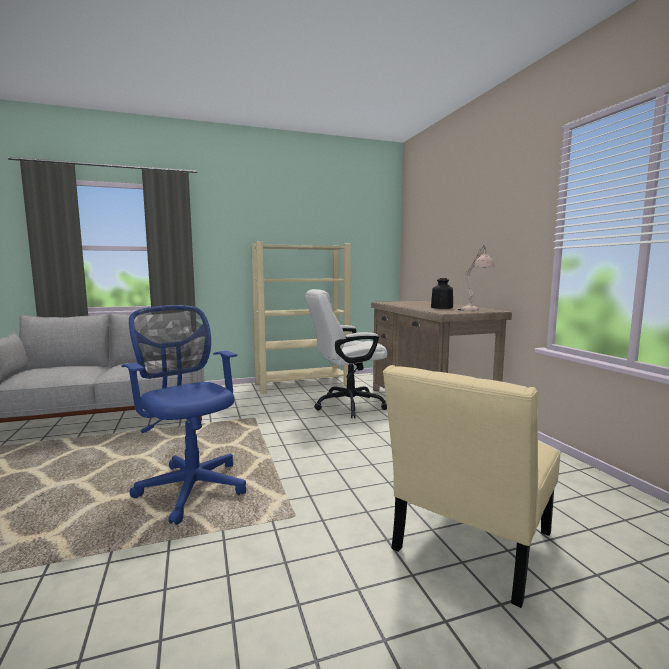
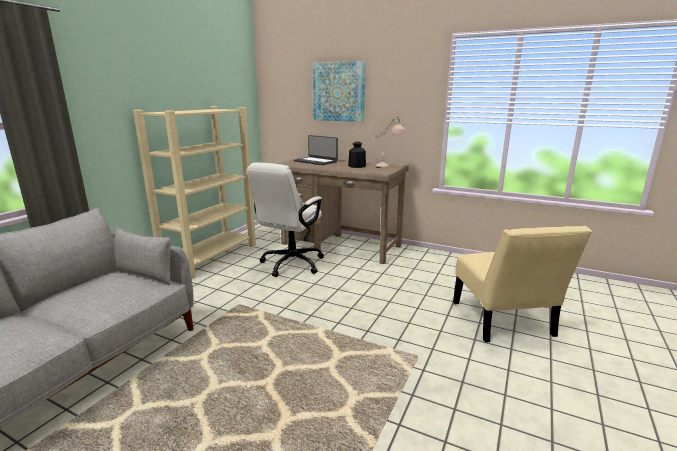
camera: 45 degrees left, 10 degrees up
blue office chair [121,305,246,525] -> none
none -> laptop [294,135,338,165]
none -> picture [313,61,365,122]

